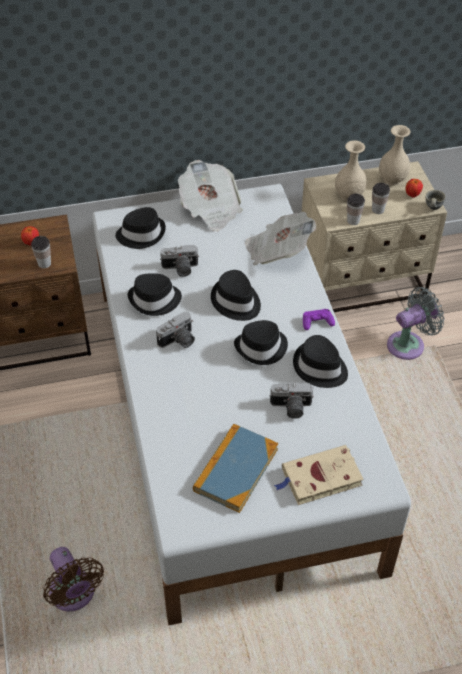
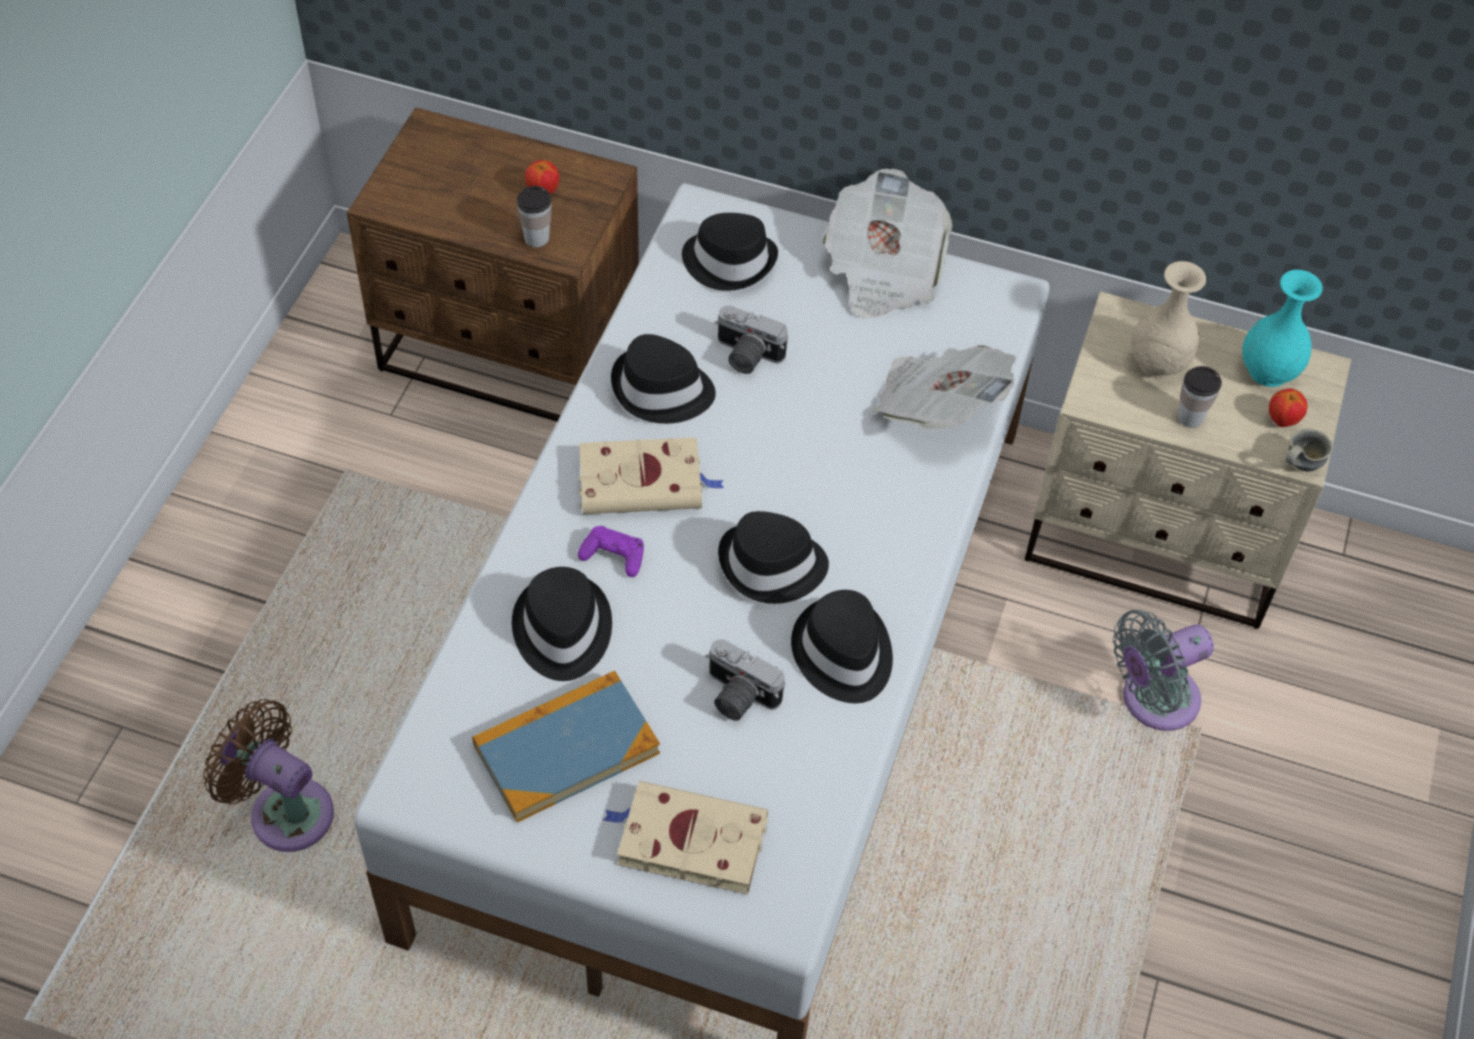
camera: 30 degrees right, 5 degrees up
brown fan [43,547,104,611] -> brown fan turned 120 degrees clockwise [203,699,334,852]
camera [156,311,195,348] -> beige book [579,437,724,514]
black hat [211,270,261,321] -> black hat moved to [512,567,612,681]
purple game controller [303,309,335,330] -> purple game controller moved to [578,526,644,577]
cup [347,194,365,225] -> none
beige vase [379,125,410,186] -> turquoise vase [1242,270,1323,387]
grey fan [387,287,444,360] -> grey fan turned 150 degrees clockwise [1113,610,1214,731]

